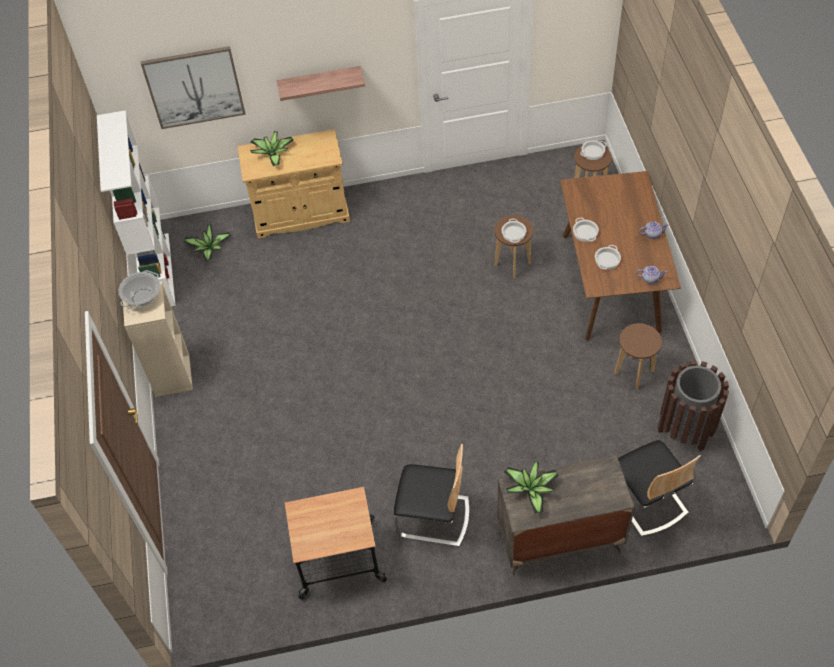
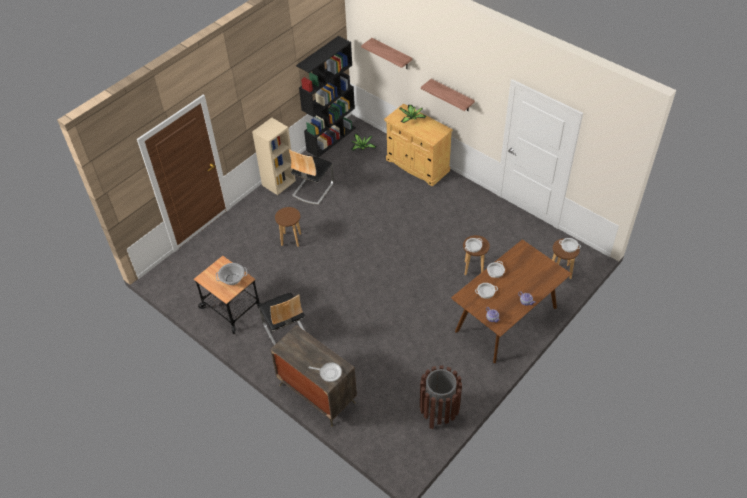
camera: 50 degrees right, 5 degrees down
white bookcase [97,110,176,306] -> black bookcase [296,36,356,158]
cooking pot [118,270,160,310] -> cooking pot moved to [216,263,247,285]
picture [141,46,245,129] -> shelf [361,38,413,69]
potted plant [504,461,559,514] -> none
brown stool [614,323,662,389] -> brown stool moved to [275,207,301,247]
chair [618,440,701,537] -> chair moved to [288,149,334,205]
none -> frying pan [308,362,342,382]

